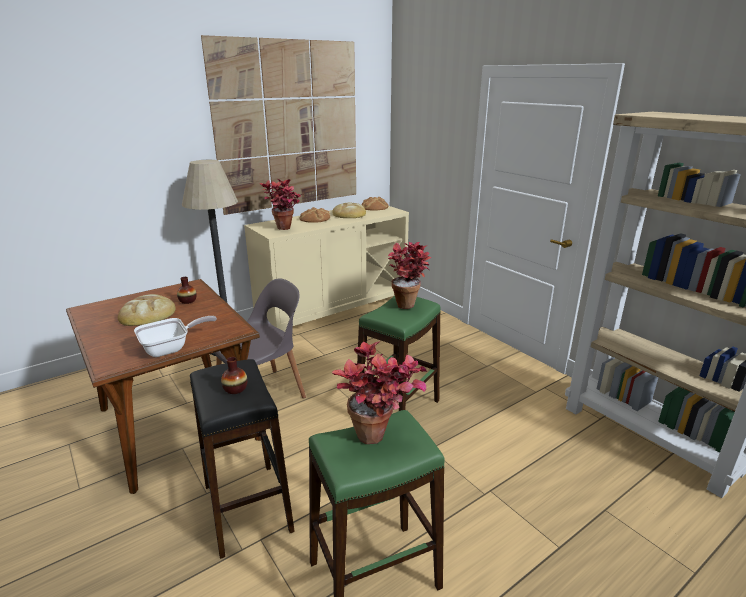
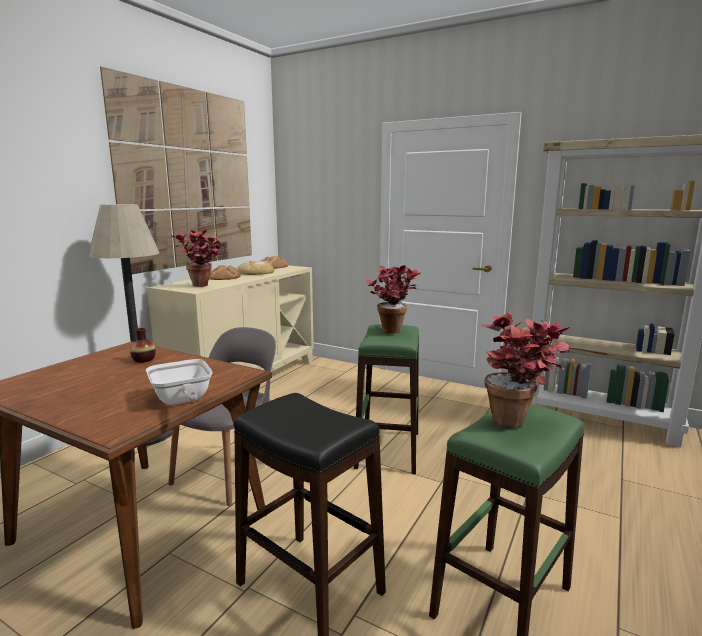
camera: 25 degrees left, 10 degrees down
bread [118,294,176,326] -> none
frying pan [134,316,217,357] -> frying pan turned 120 degrees clockwise [146,359,213,405]
vase [221,357,248,394] -> none

